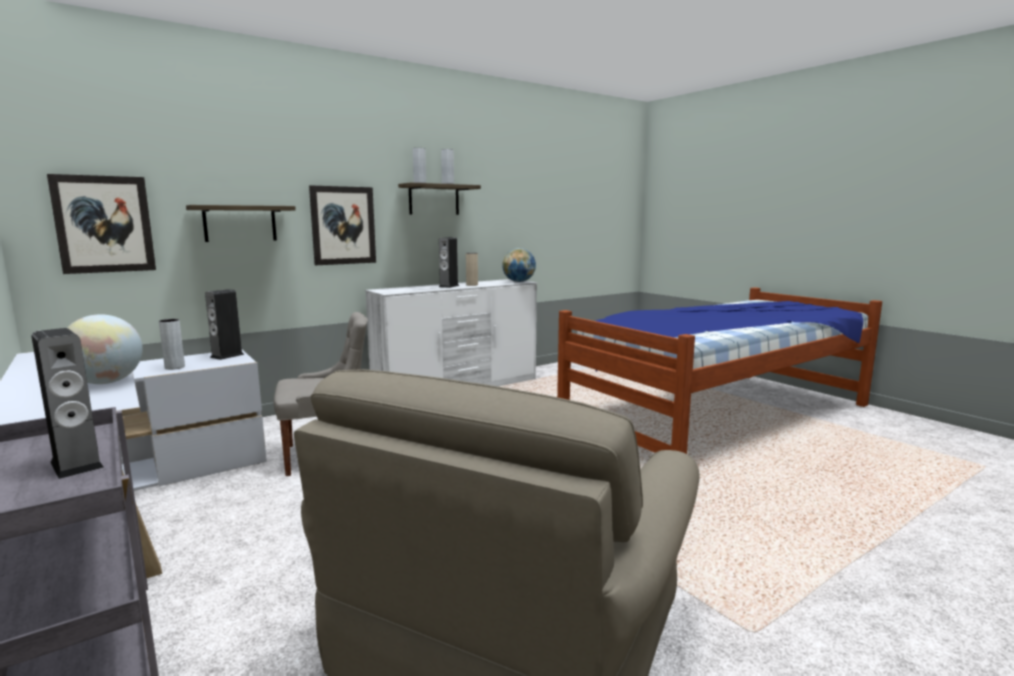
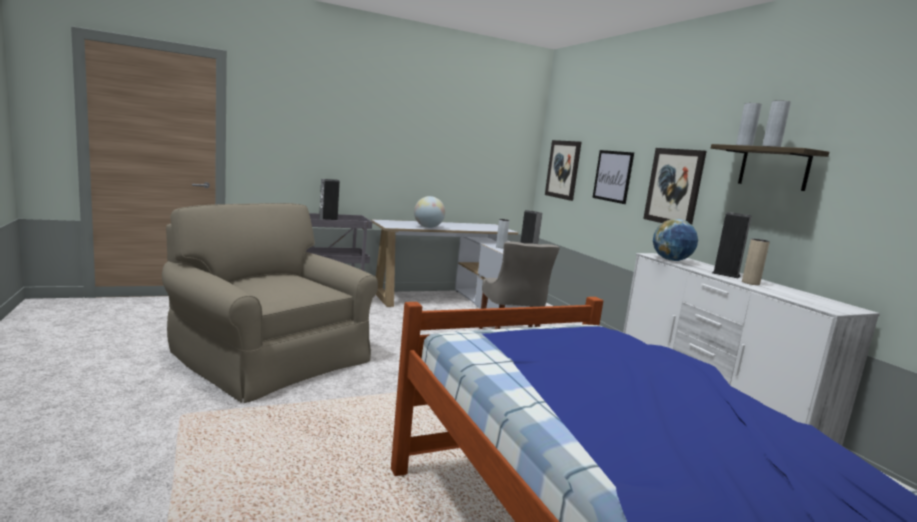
camera: 100 degrees right, 0 degrees up
shelf [186,205,296,242] -> picture [593,150,634,204]
globe [503,248,536,282] -> globe moved to [653,219,698,261]

